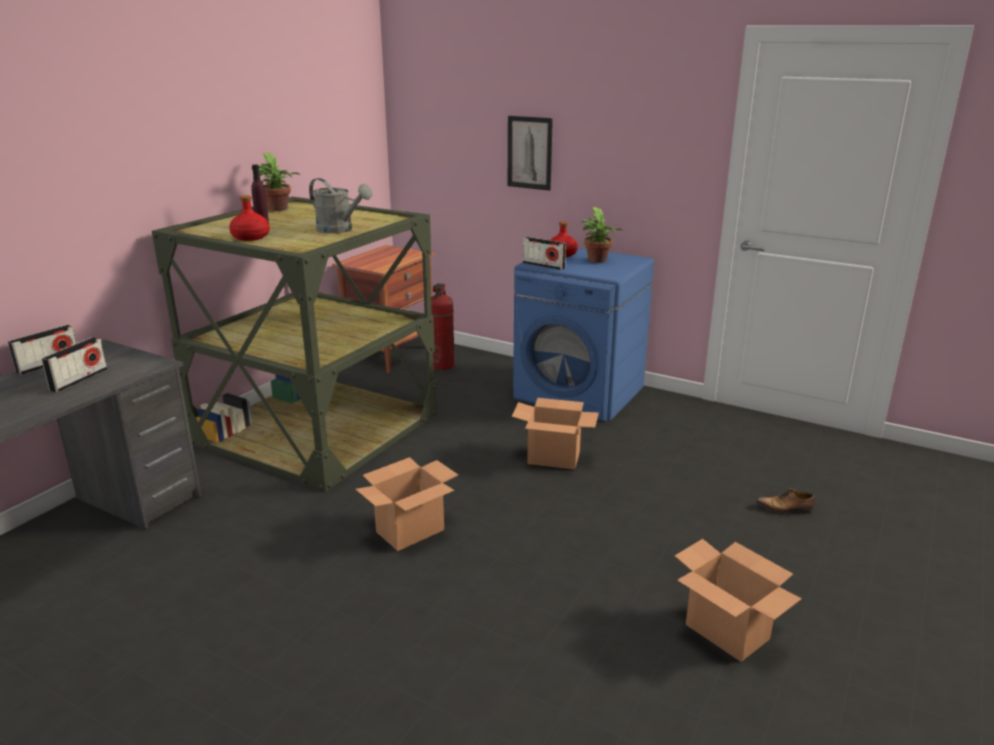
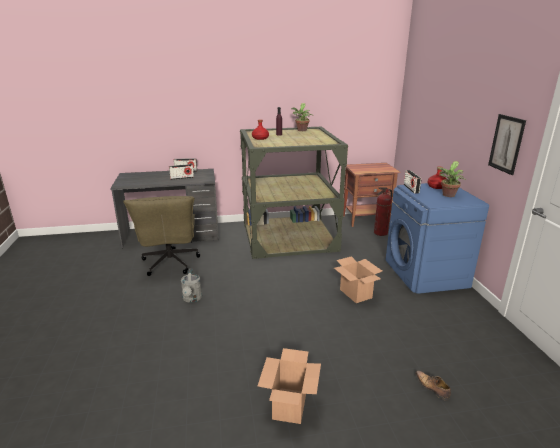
camera: 50 degrees right, 0 degrees up
grey watering can [309,178,372,233] -> grey watering can moved to [181,269,202,303]
cardboard box [355,457,458,551] -> none
picture [508,116,553,191] -> picture moved to [488,114,526,175]
none -> beige office chair [123,196,200,276]

